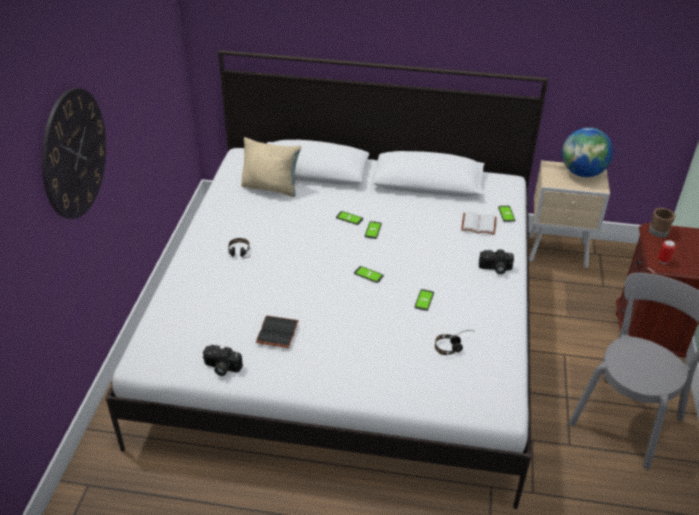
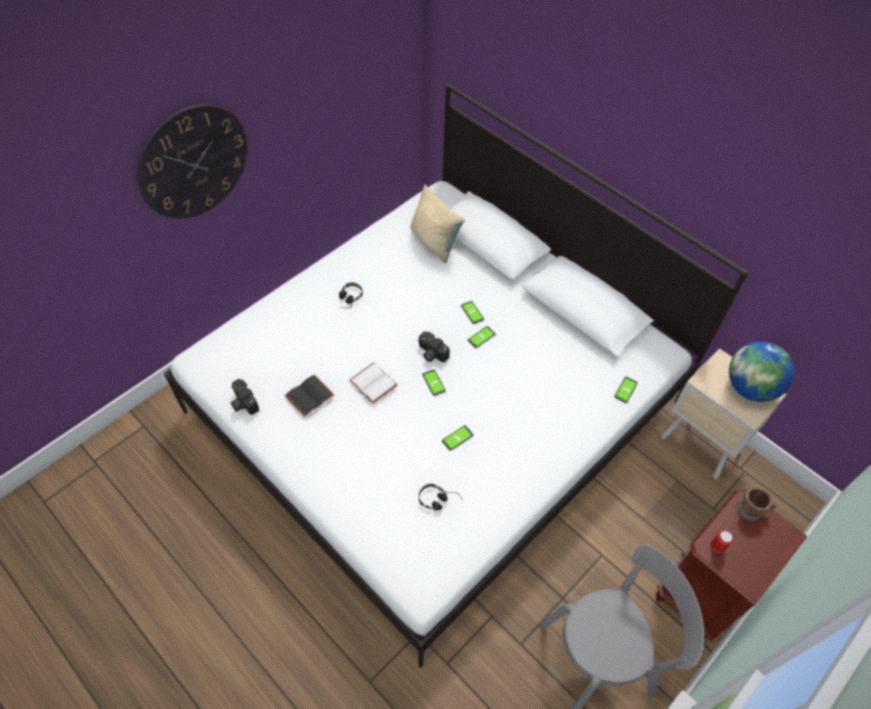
camera: 35 degrees right, 15 degrees up
white book [461,212,496,235] -> white book moved to [349,362,397,404]
camera [479,249,514,274] -> camera moved to [418,331,450,362]

